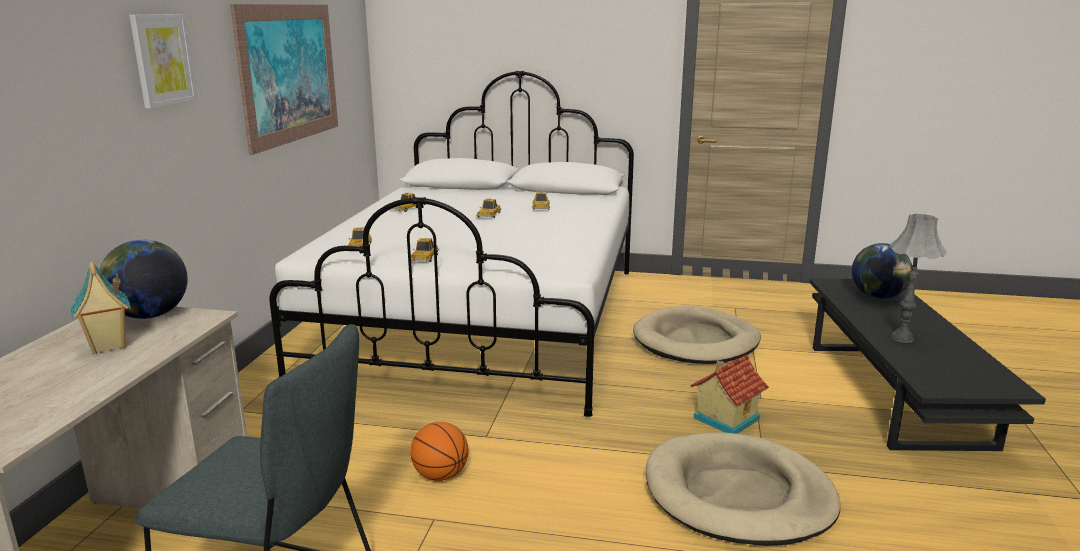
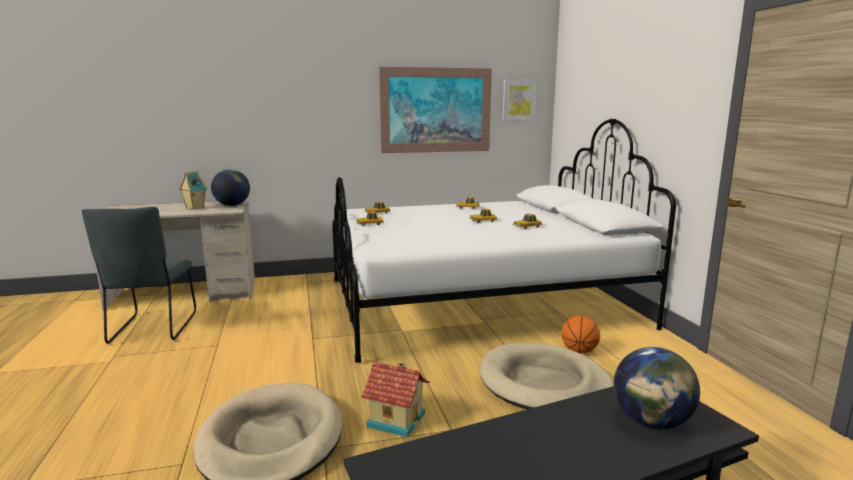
camera: 65 degrees right, 5 degrees down
picture [129,14,197,109] -> picture moved to [503,80,537,121]
basketball [410,422,469,481] -> basketball moved to [561,316,600,354]
grey table lamp [890,214,947,343] -> none

